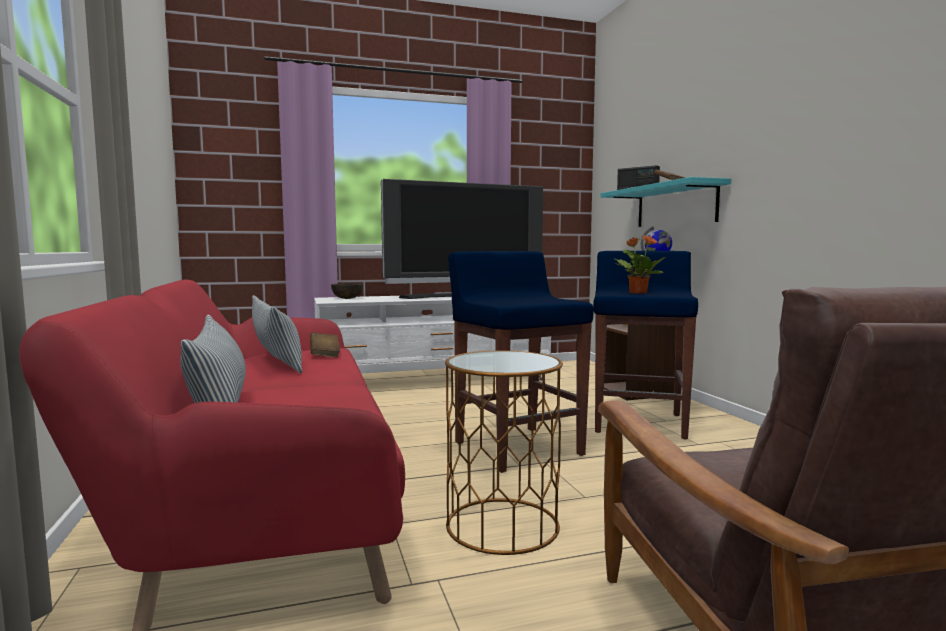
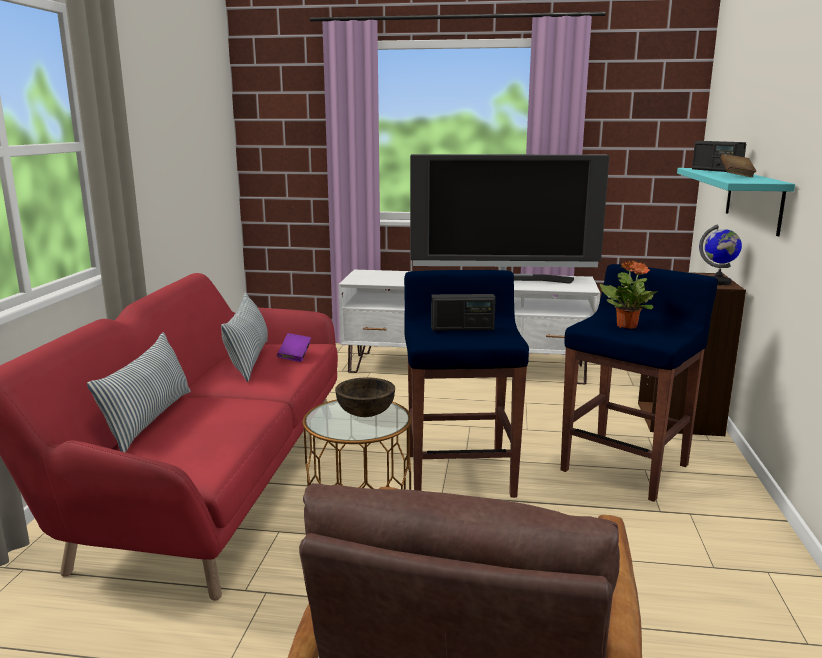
camera: 25 degrees right, 10 degrees up
brown book [310,333,340,357] -> purple book [277,333,311,362]
brown bowl [331,283,363,299] -> brown bowl moved to [335,377,395,417]
none -> radio [431,294,496,331]

